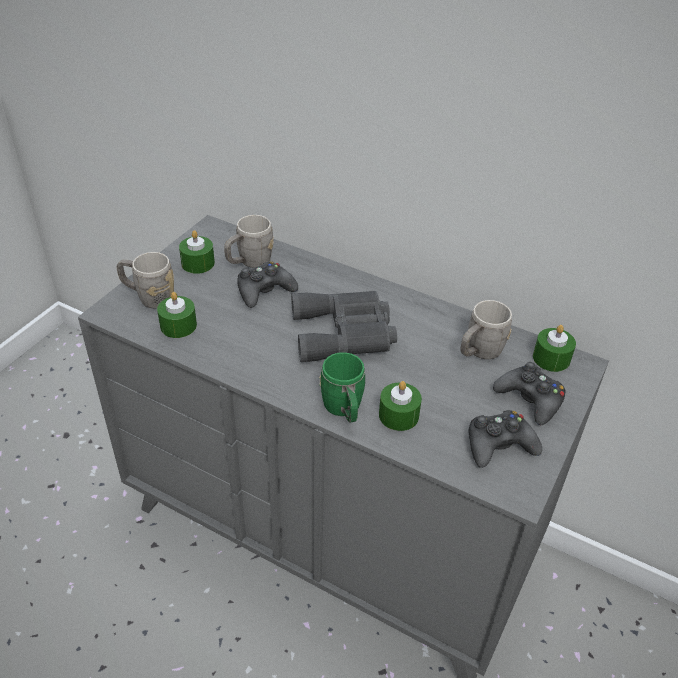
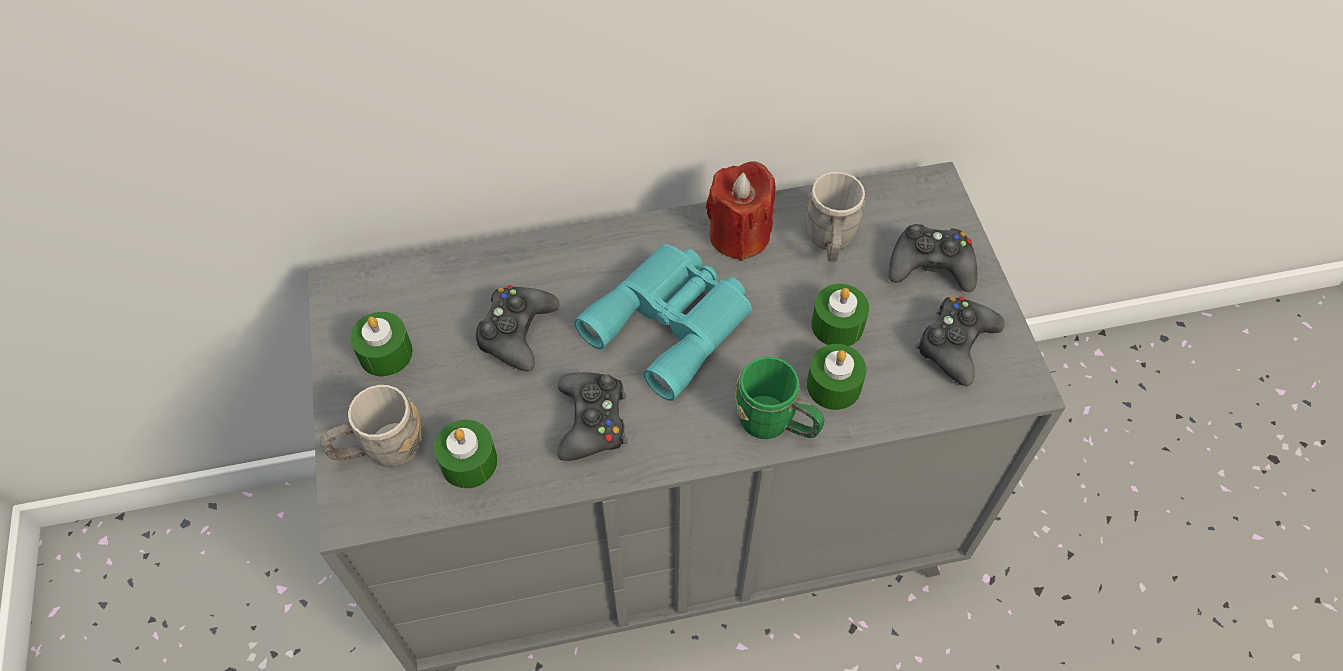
camera: 40 degrees left, 15 degrees up
grey mug [224,215,274,268] -> none
grey binoculars [291,291,397,362] -> turquoise binoculars [574,244,752,401]
green candle [533,325,576,372] -> green candle moved to [811,284,869,346]
none -> black game controller [557,372,628,461]
none -> red candle [706,161,775,261]

